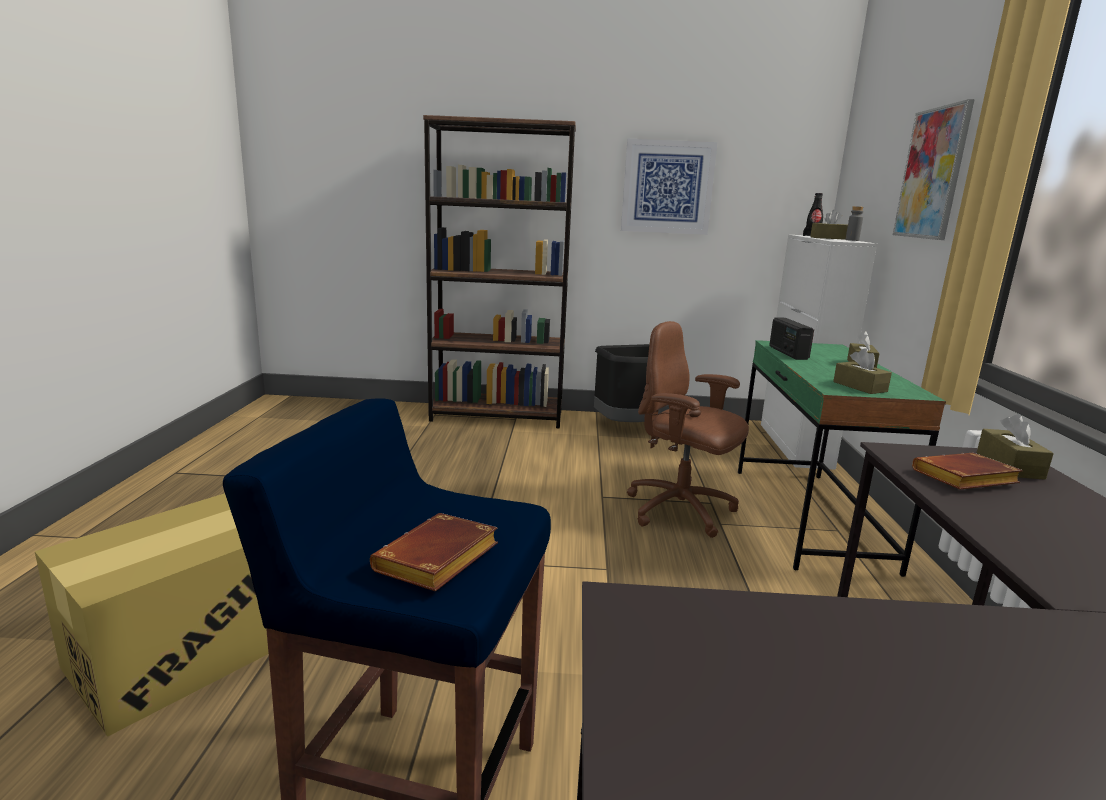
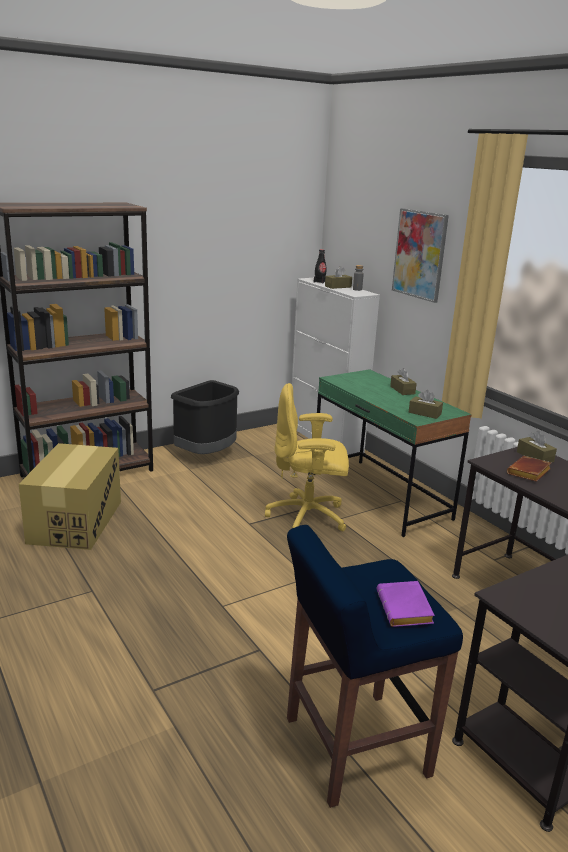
camera: 35 degrees left, 5 degrees up
cardboard box [35,493,269,737] -> cardboard box moved to [19,443,121,550]
brown book [370,513,498,591] -> purple book [377,581,435,627]
picture [621,139,718,235] -> none
brown office chair [627,321,749,538] -> yellow office chair [265,383,349,531]
radio [769,317,814,360] -> none

